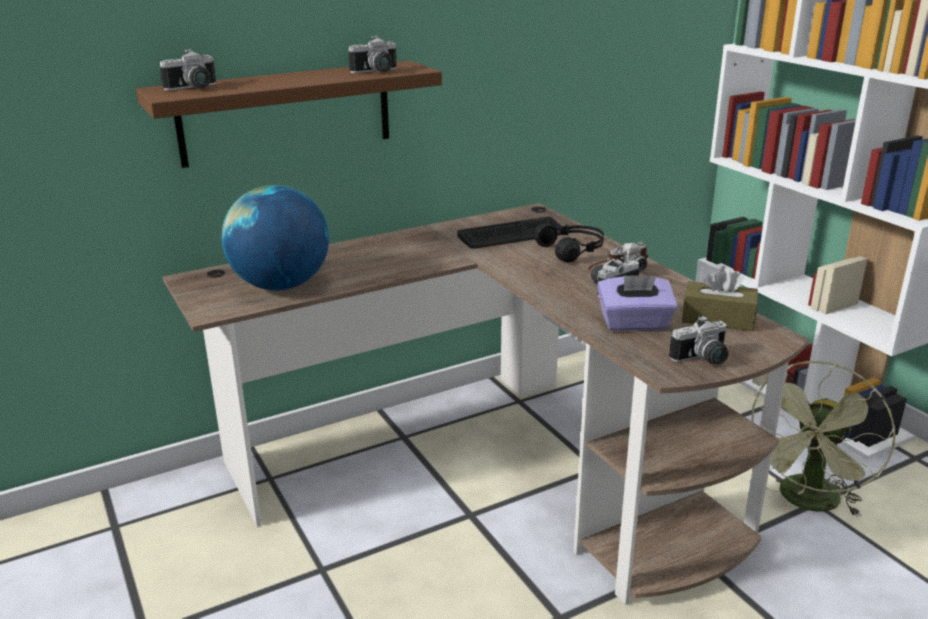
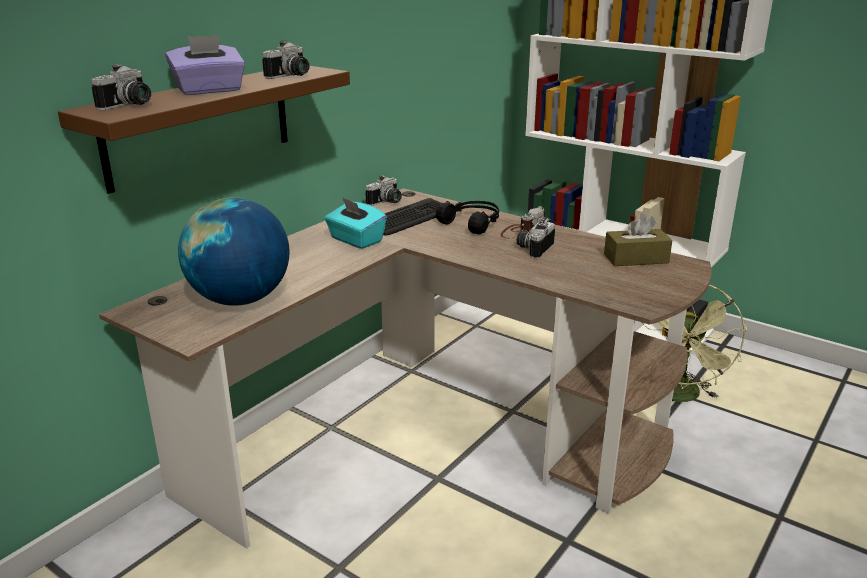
camera: 25 degrees left, 0 degrees up
purple tissue box [597,275,678,331] -> purple tissue box moved to [166,35,245,95]
camera [669,316,728,365] -> camera moved to [365,175,402,206]
none -> turquoise tissue box [324,197,387,249]

